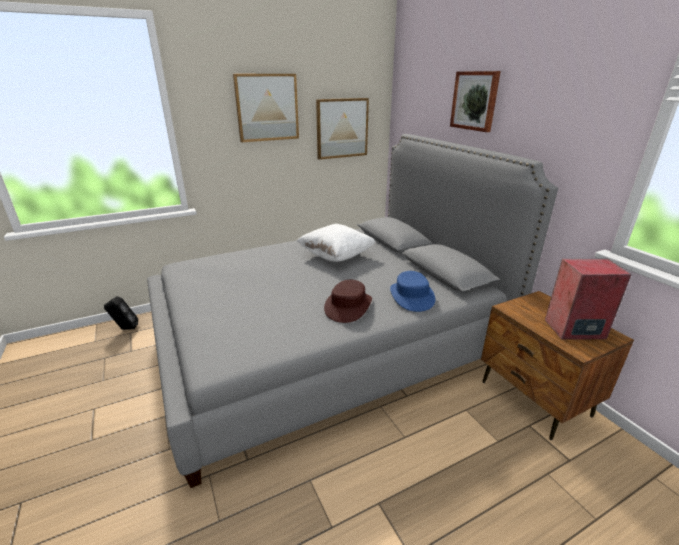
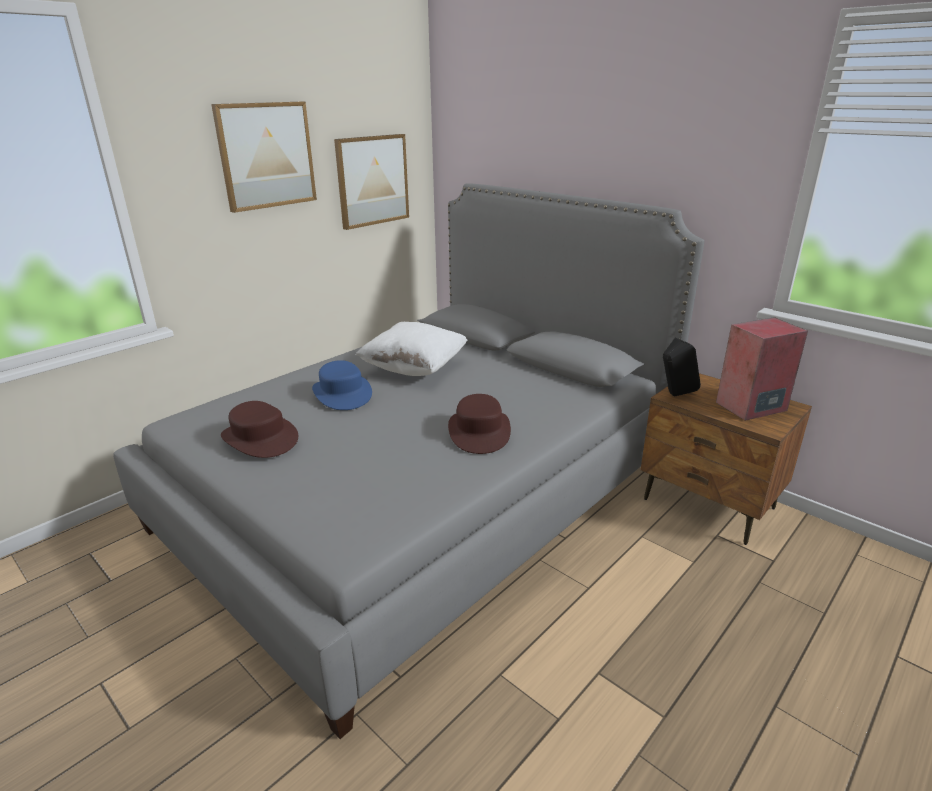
camera: 20 degrees left, 0 degrees up
black speaker [104,296,138,330] -> black speaker moved to [663,337,701,396]
blue hat [390,271,435,312] -> blue hat moved to [312,360,372,410]
picture [450,71,501,132] -> none
none -> brown hat [221,401,298,458]

